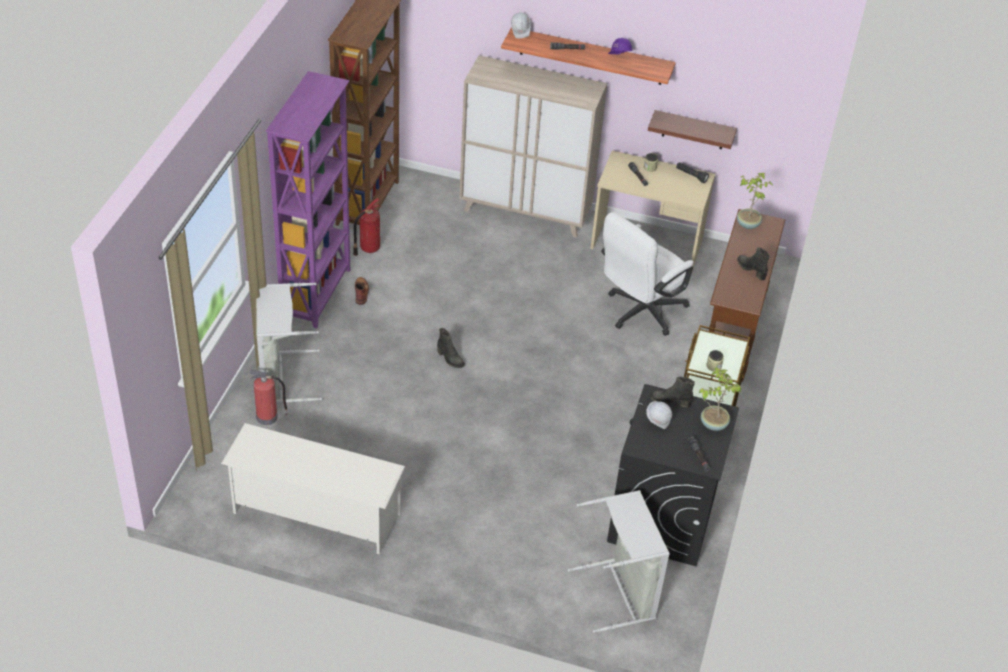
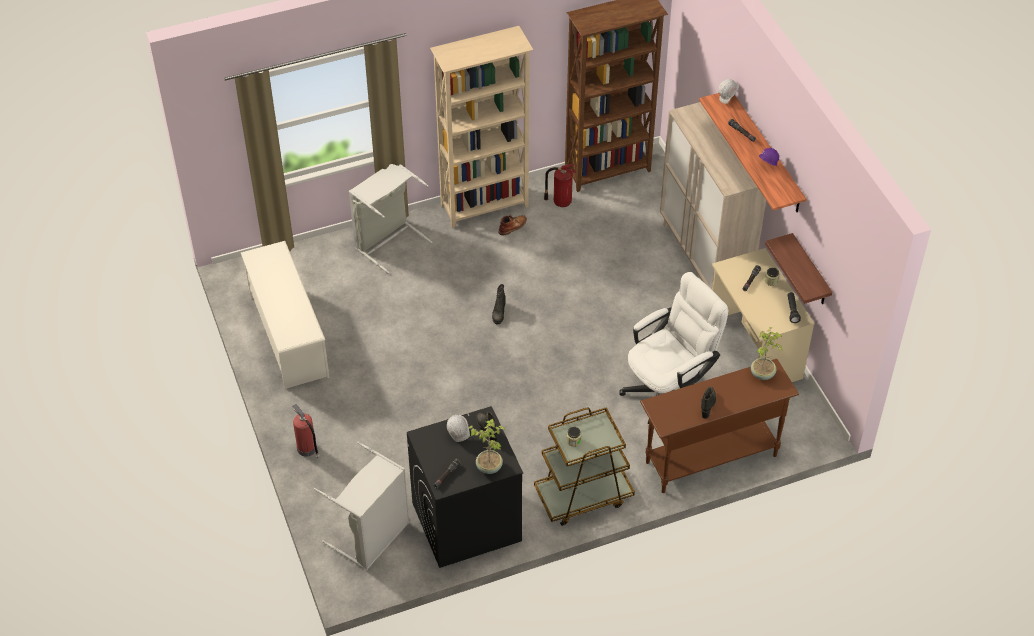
camera: 55 degrees right, 5 degrees up
fire extinguisher [250,370,288,425] -> fire extinguisher moved to [293,404,320,459]
purple bookcase [265,71,350,329] -> beige bookcase [430,26,533,228]
white office chair [601,212,694,336] -> white office chair turned 135 degrees clockwise [620,272,728,424]

